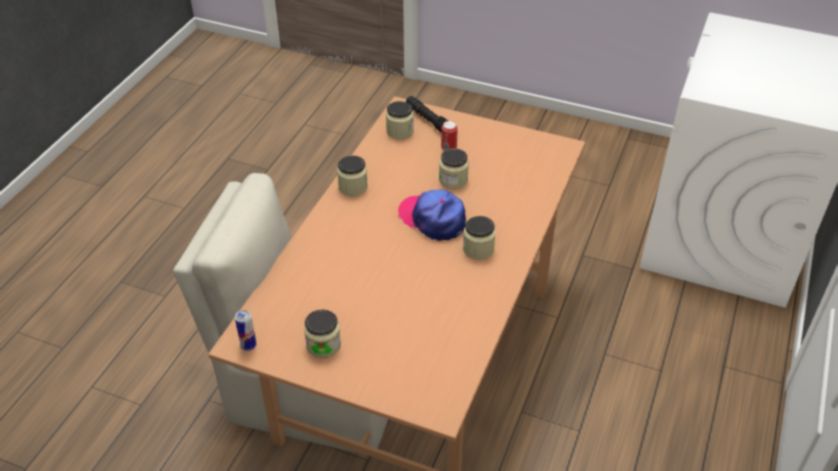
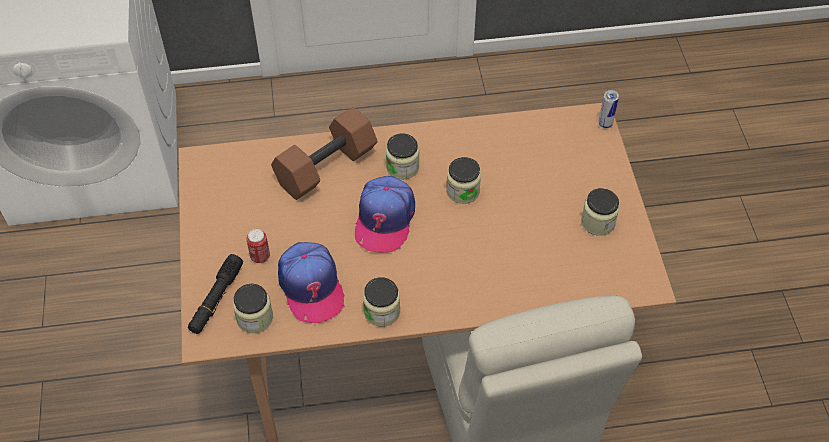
camera: 120 degrees left, 10 degrees up
can [235,310,257,351] -> can moved to [598,90,619,128]
jar [439,148,469,189] -> jar moved to [446,157,481,204]
none -> brown dumbbell [271,107,377,200]
none -> cap [278,242,345,323]

